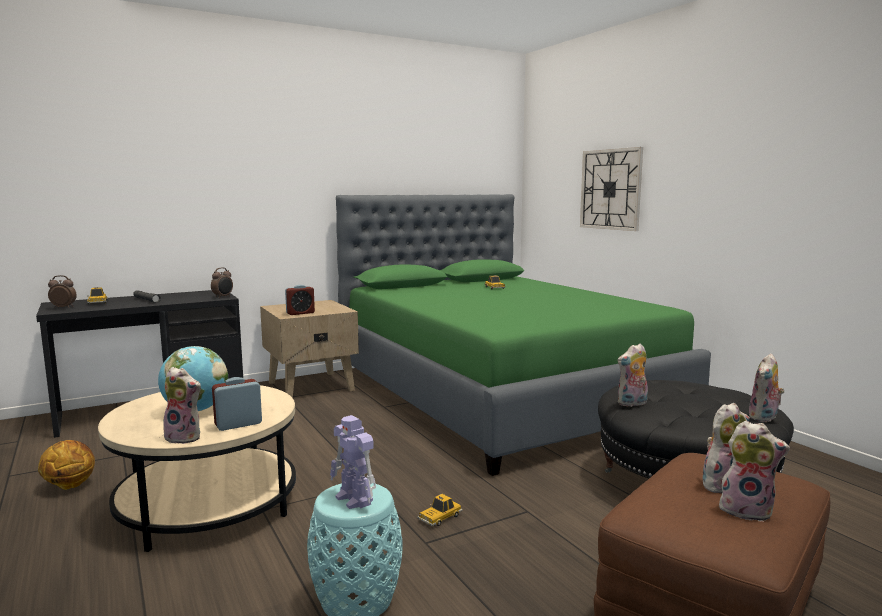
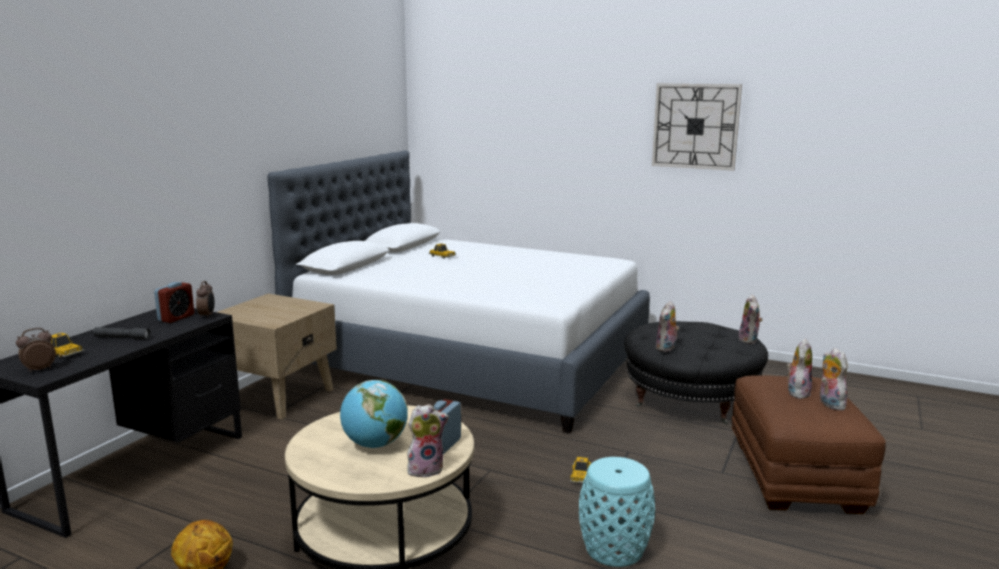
camera: 35 degrees left, 5 degrees up
alarm clock [285,285,315,315] -> alarm clock moved to [154,282,194,323]
toy robot [330,415,376,509] -> none
green bed [336,194,711,476] -> white bed [267,151,650,434]
wall clock [580,147,643,231] -> wall clock moved to [652,83,742,171]
plush toy [719,421,790,522] -> plush toy turned 90 degrees counterclockwise [820,348,847,410]

